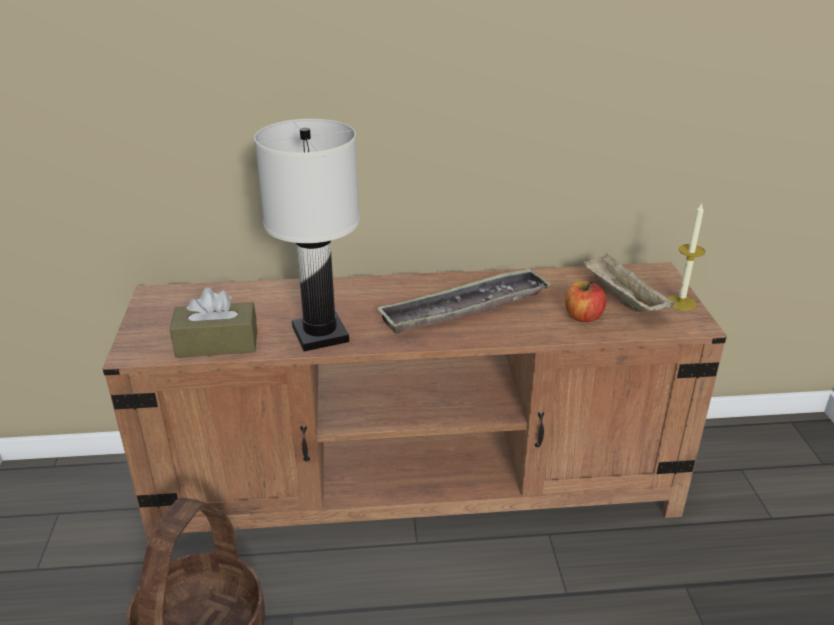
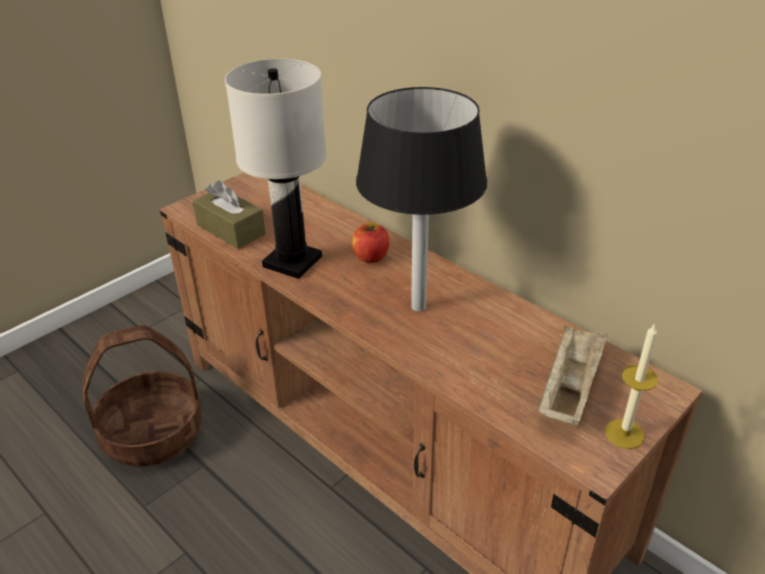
camera: 50 degrees right, 5 degrees up
tray [377,268,551,334] -> black table lamp [356,87,487,312]
apple [565,281,606,322] -> apple moved to [352,223,389,263]

